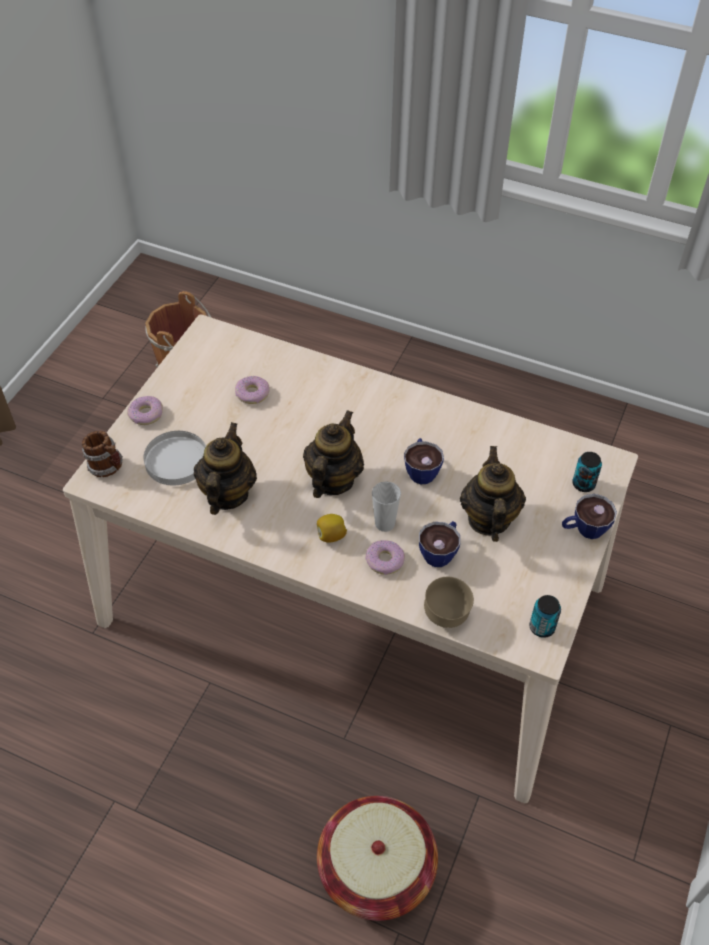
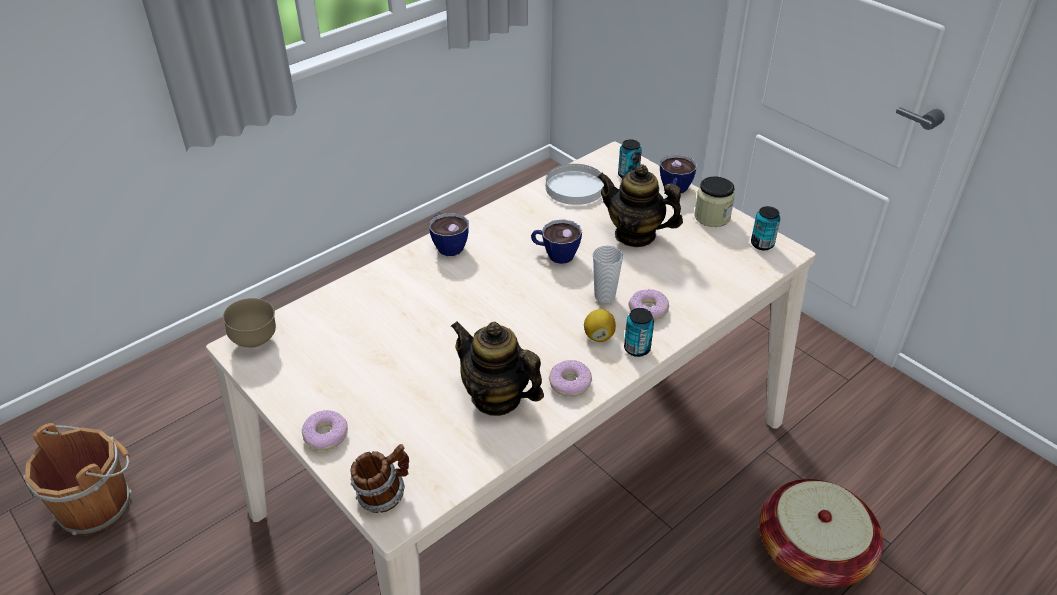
camera: 65 degrees left, 10 degrees down
white plate [144,431,206,485] -> white plate moved to [546,164,604,205]
donut [235,376,270,404] -> donut moved to [549,360,592,396]
teapot [303,410,364,498] -> none
cup [419,521,460,567] -> cup moved to [429,213,469,256]
brown bowl [424,577,474,628] -> brown bowl moved to [223,298,276,348]
none -> can [624,308,654,357]
none -> jar [694,176,735,227]

